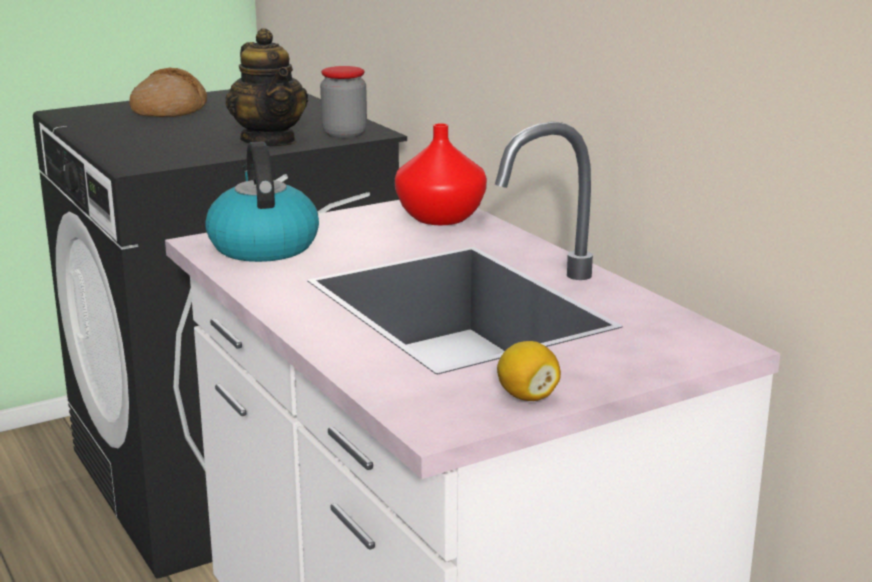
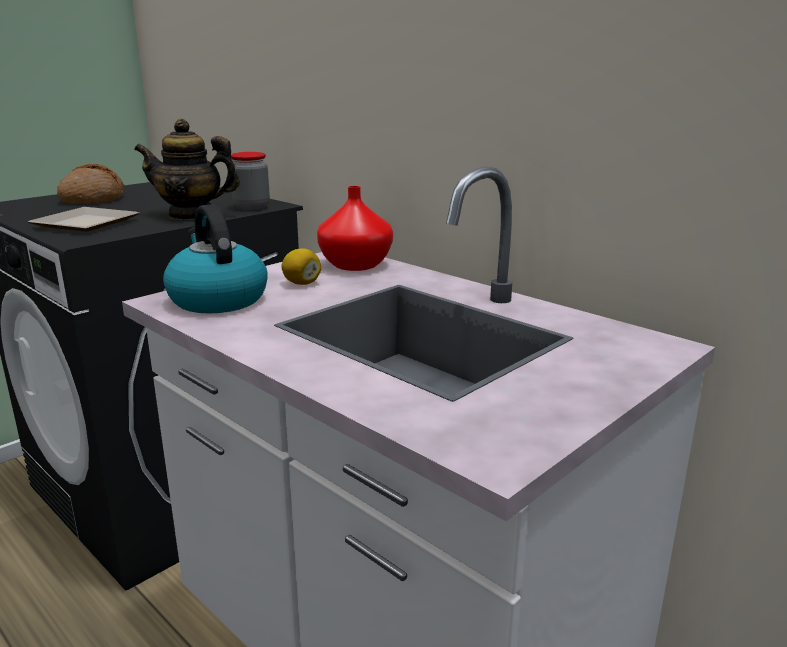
camera: 15 degrees left, 0 degrees up
teapot [225,28,308,146] -> teapot turned 135 degrees clockwise [134,119,240,220]
lemon [497,341,561,401] -> lemon moved to [281,248,321,285]
none -> plate [28,207,139,232]

